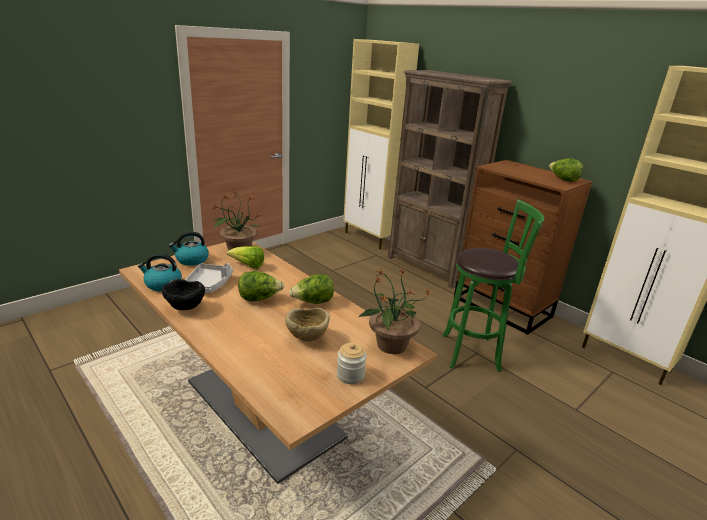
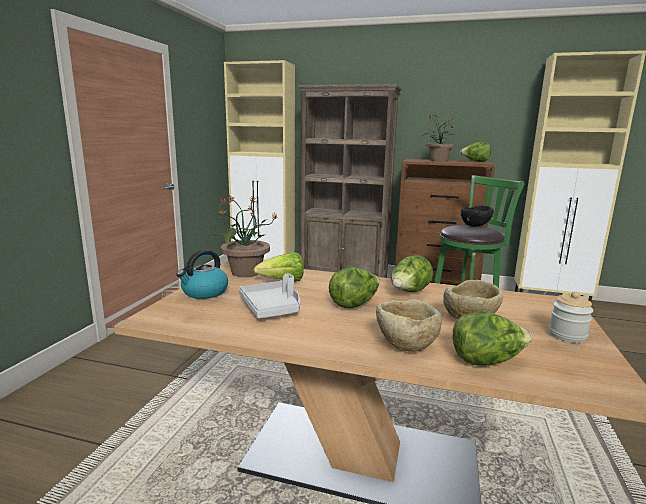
camera: 30 degrees left, 10 degrees down
kettle [138,253,182,291] -> none
black bowl [161,279,205,310] -> black bowl moved to [461,205,494,227]
potted plant [359,268,433,354] -> potted plant moved to [426,114,455,161]
none -> beige bowl [376,299,442,352]
none -> lettuce [453,311,532,366]

